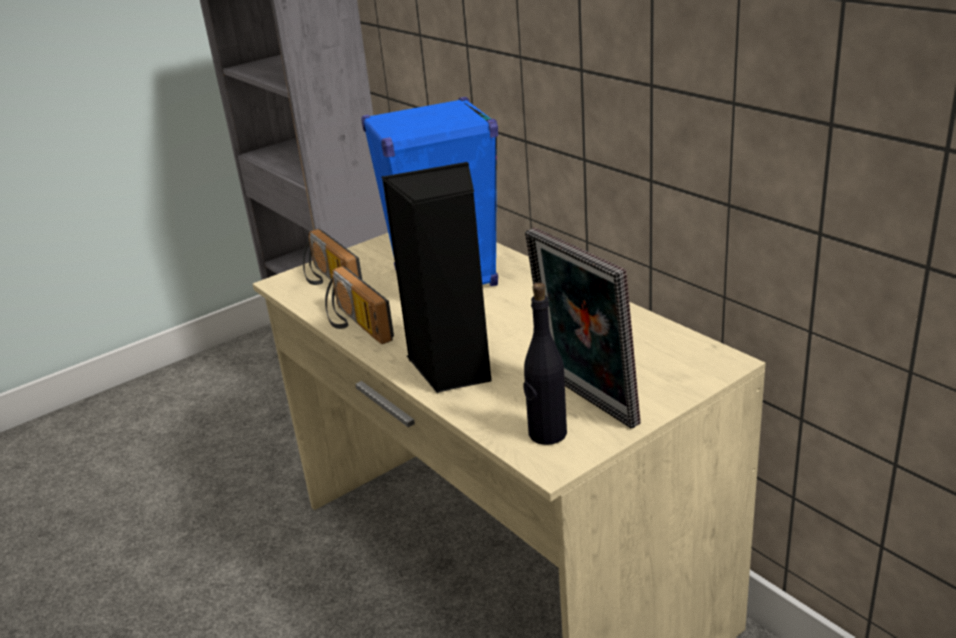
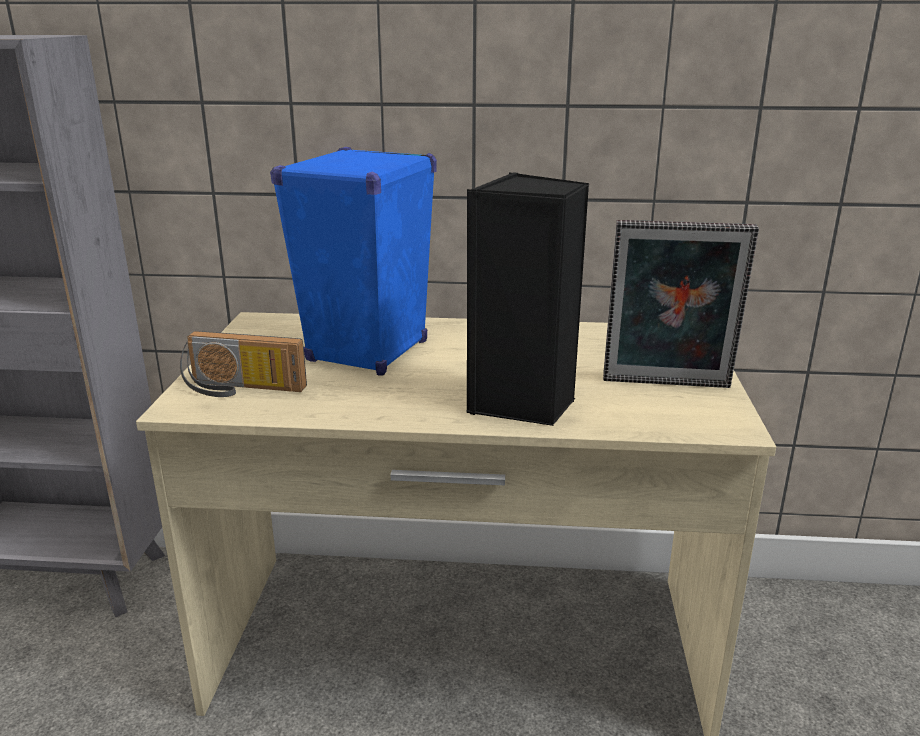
camera: 50 degrees left, 5 degrees down
radio [325,266,394,344] -> none
black bottle [523,283,567,445] -> none

